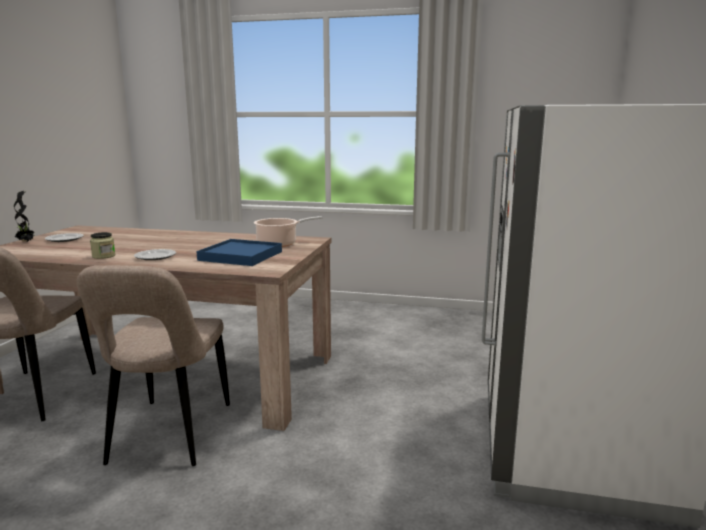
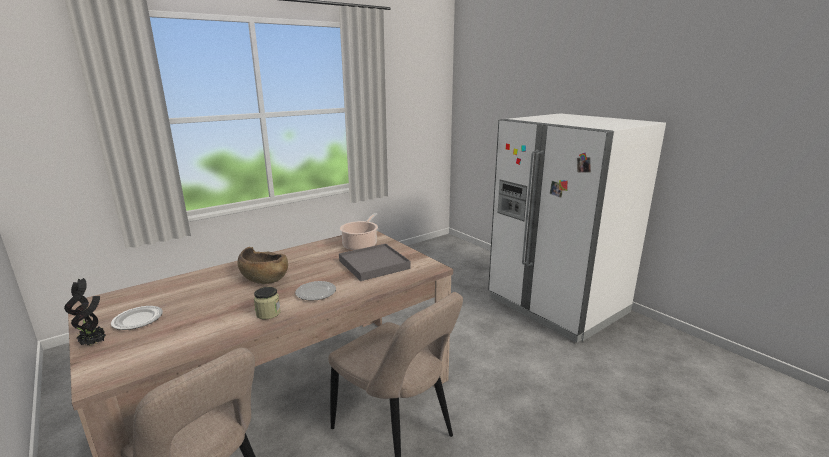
camera: 50 degrees left, 5 degrees up
blue tray [197,239,282,266] -> grey tray [339,244,411,281]
none -> brown bowl [237,247,288,284]

